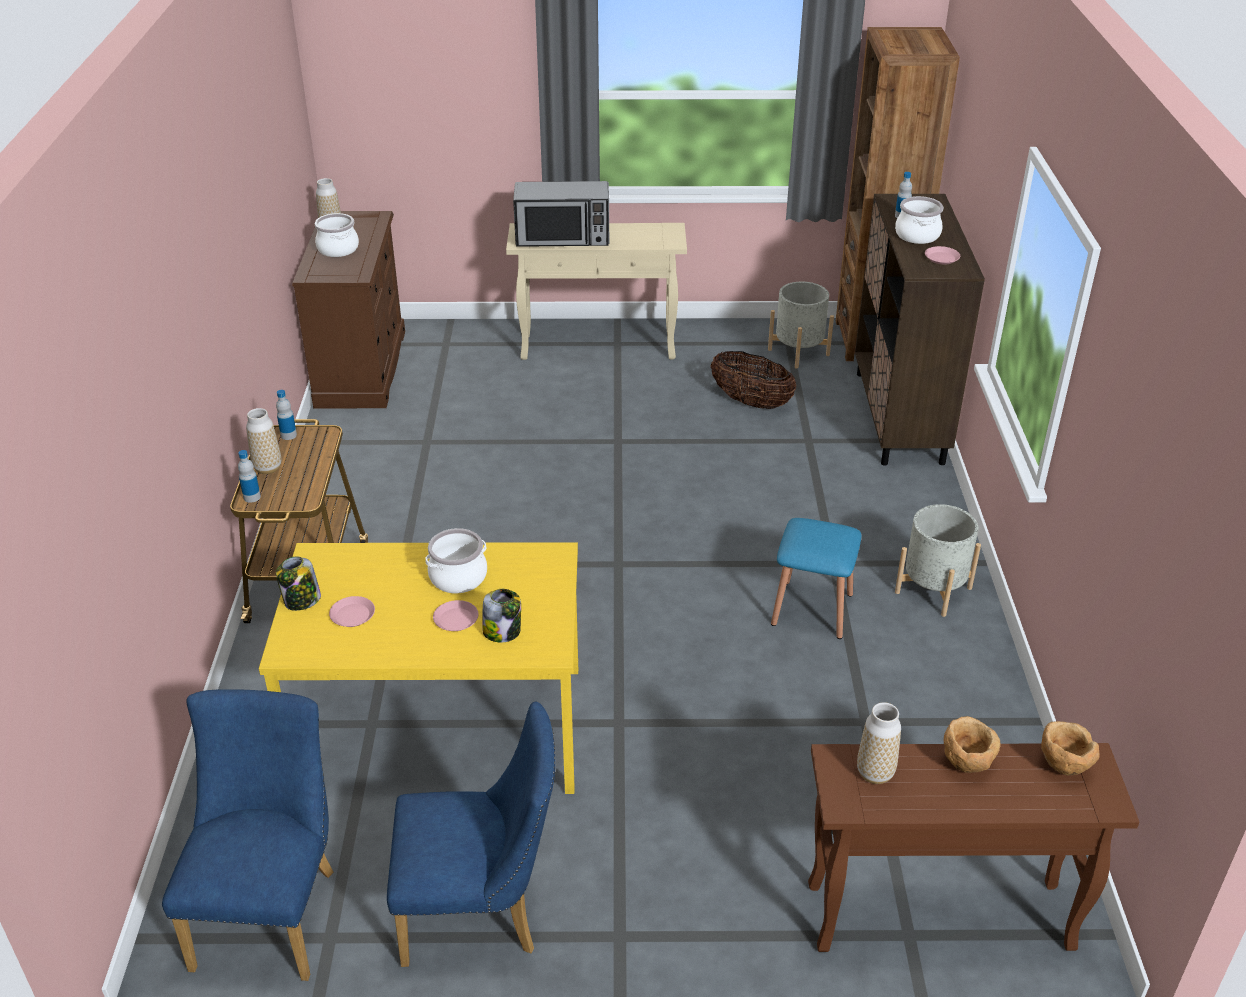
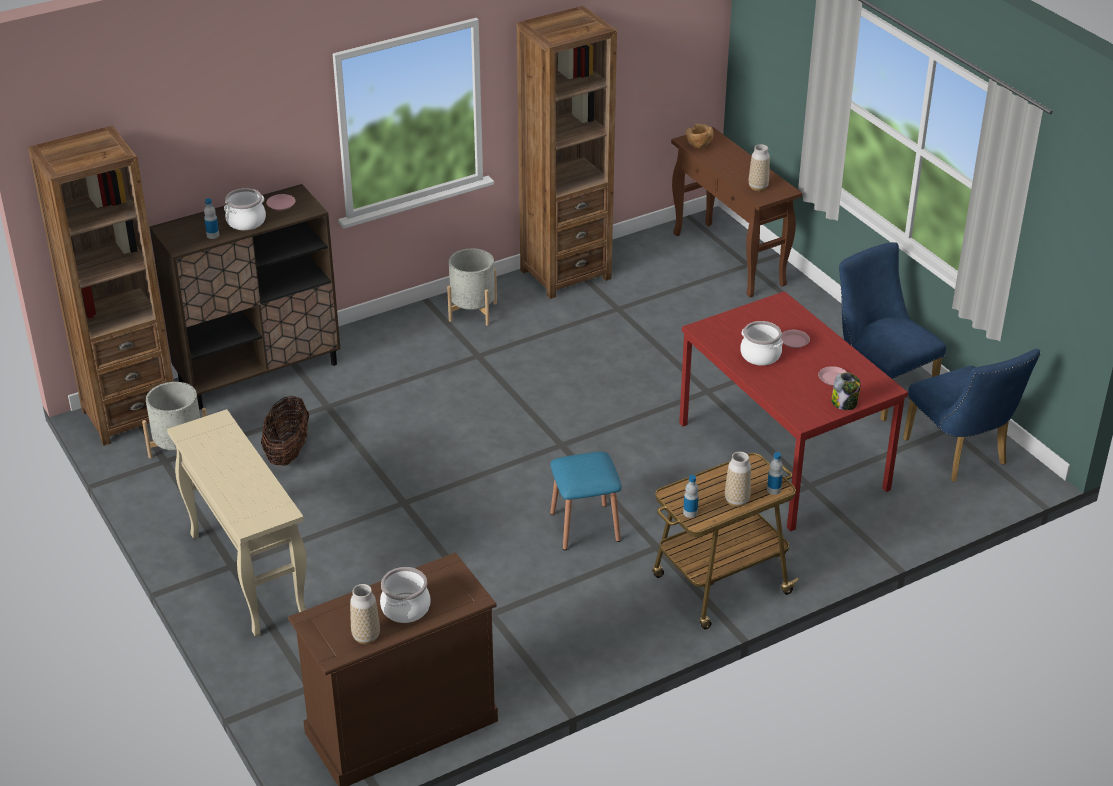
camera: 120 degrees left, 0 degrees up
blue chair [162,689,334,981] -> blue chair turned 90 degrees counterclockwise [903,349,1040,482]
yellow dining table [259,542,578,794] -> red dining table [679,291,908,531]
jar [482,589,521,643] -> none
microwave [513,181,609,247] -> none
blue stool [771,518,861,639] -> blue stool moved to [550,452,622,550]
brown bowl [944,716,1000,773] -> none
none -> brown bookcase [517,6,617,299]

